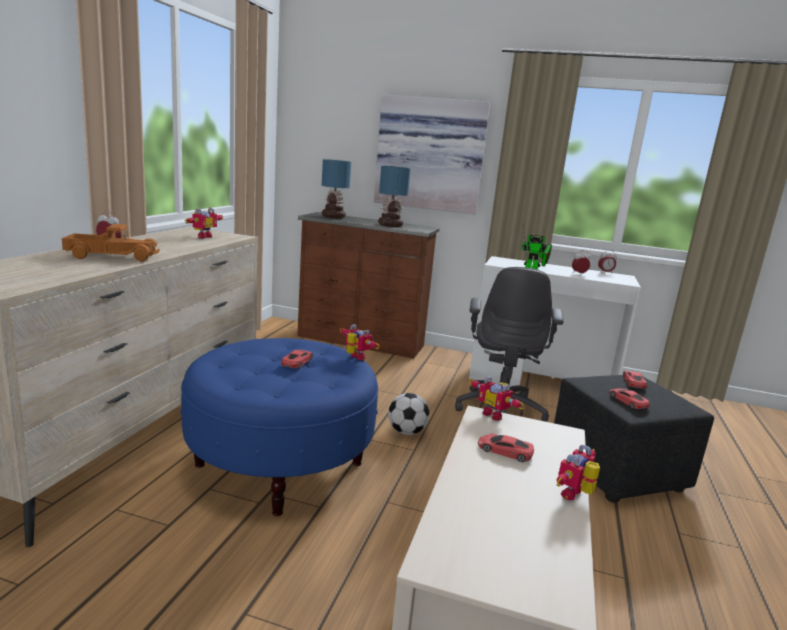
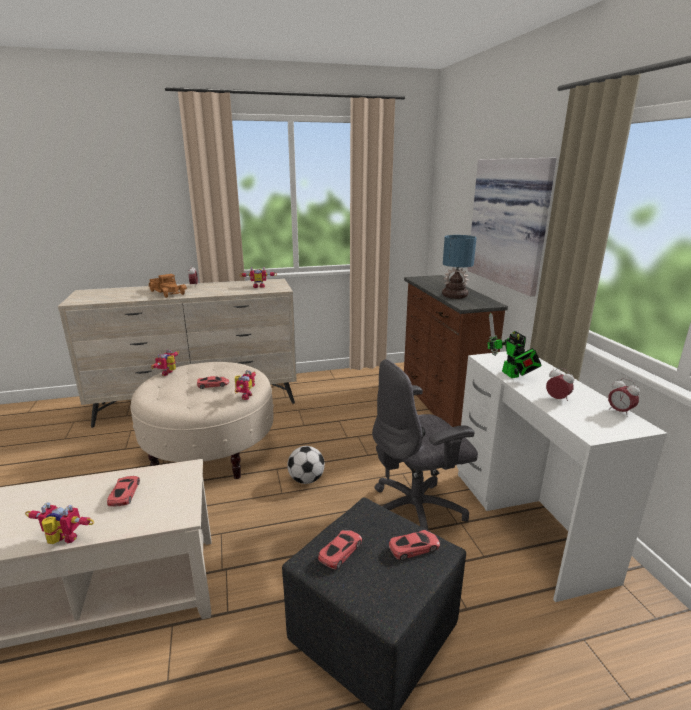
camera: 60 degrees right, 5 degrees up
blue ottoman [180,338,378,516] -> beige ottoman [131,362,274,479]
table lamp [322,159,351,218] -> none
toy robot [469,376,525,421] -> toy robot moved to [151,349,179,376]

